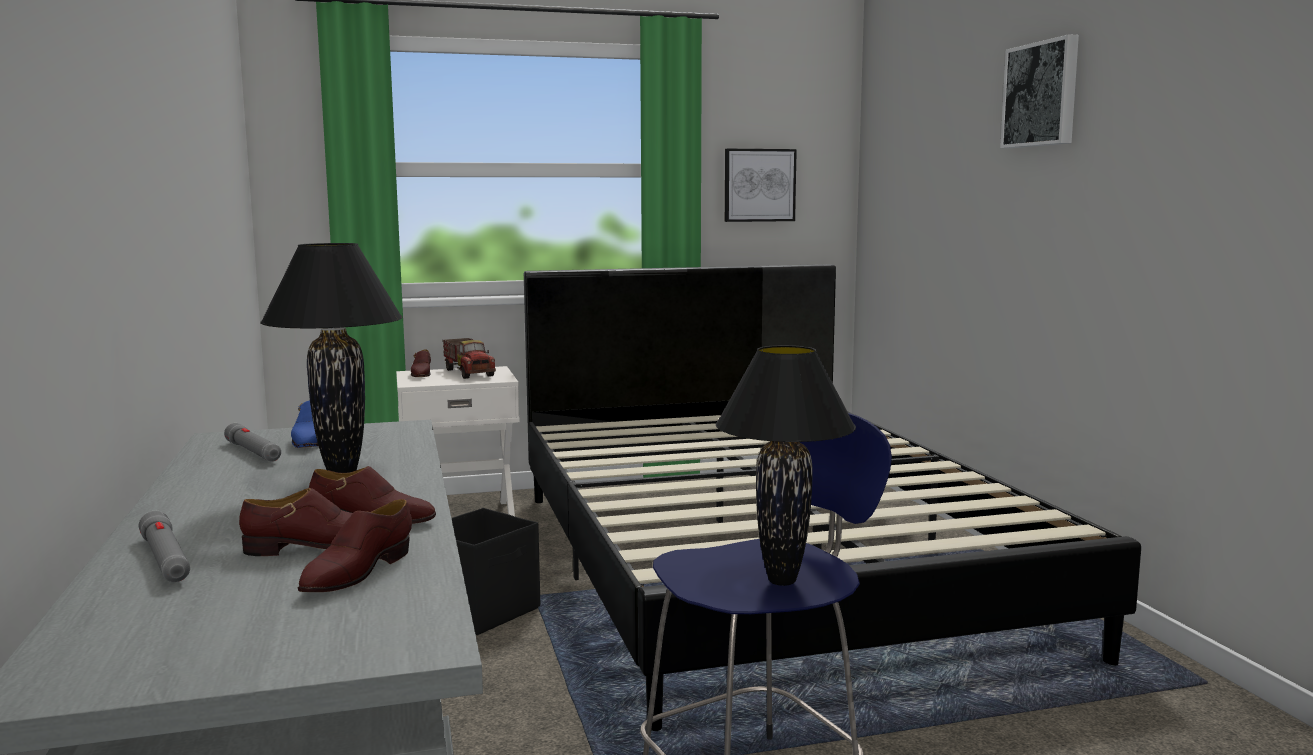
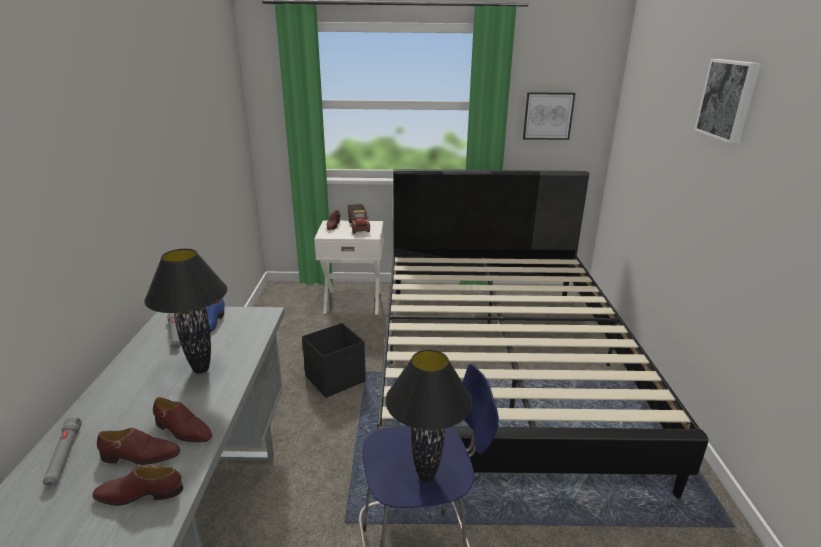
camera: 15 degrees right, 15 degrees up
brown shoe [298,499,412,592] -> brown shoe turned 45 degrees clockwise [92,464,183,506]

